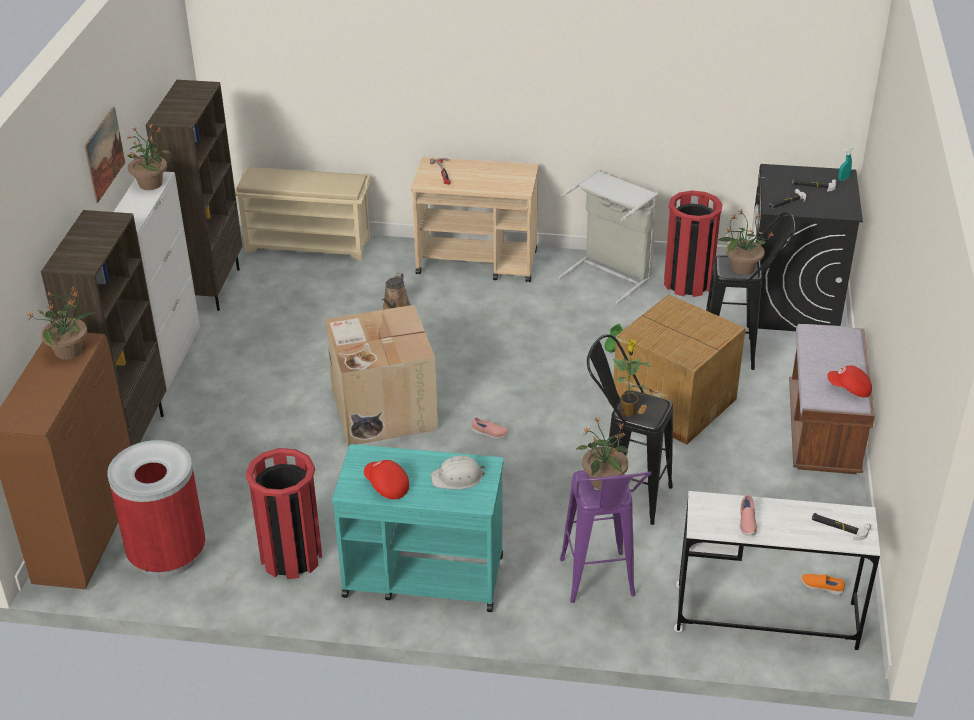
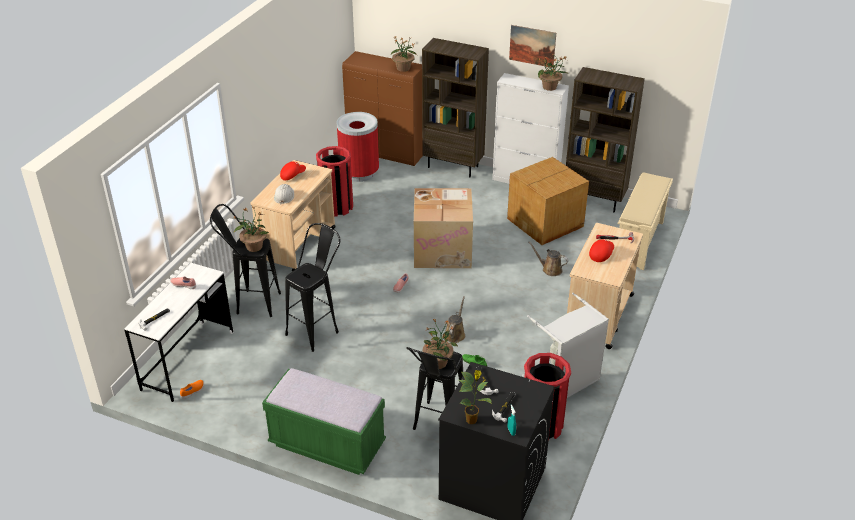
camera: 105 degrees right, 0 degrees up
turquoise cart [332,444,504,612] -> beige cart [251,160,336,272]
purple stool [560,470,652,603] -> black stool [210,204,281,317]
cardboard box [612,294,746,445] -> cardboard box moved to [507,157,589,245]
potted plant [613,340,652,417] -> potted plant moved to [459,370,492,424]
brown bench [789,324,875,474] -> green bench [262,368,386,475]
red cap [827,365,872,398] -> red cap moved to [589,239,614,262]
none -> brown watering can [445,296,465,343]

